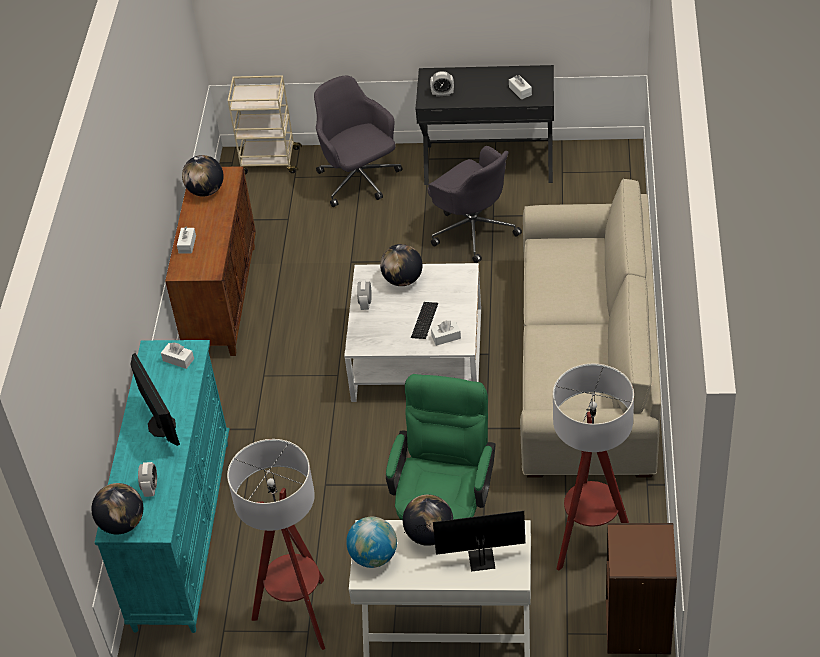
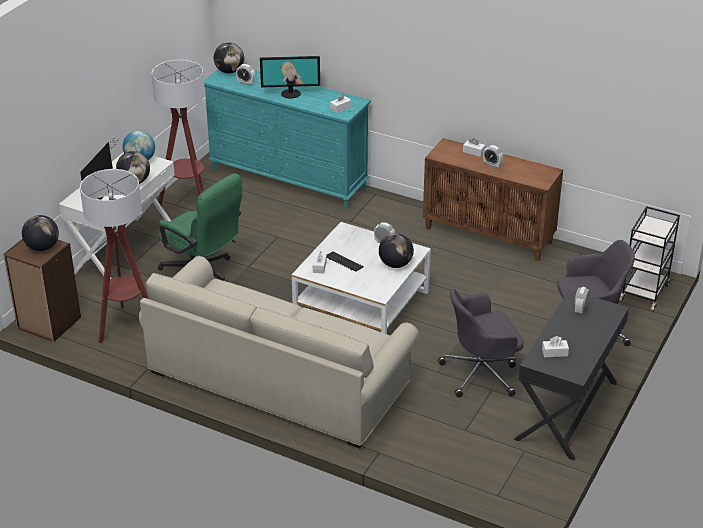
camera: 110 degrees right, 10 degrees down
globe [182,155,224,196] -> globe moved to [22,215,59,251]
beige cart [228,75,302,174] -> black cart [619,206,680,311]
none -> alarm clock [483,145,503,168]

